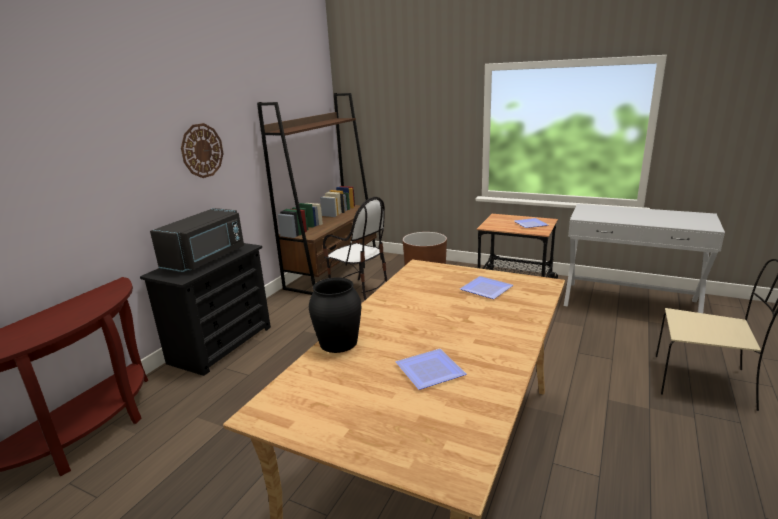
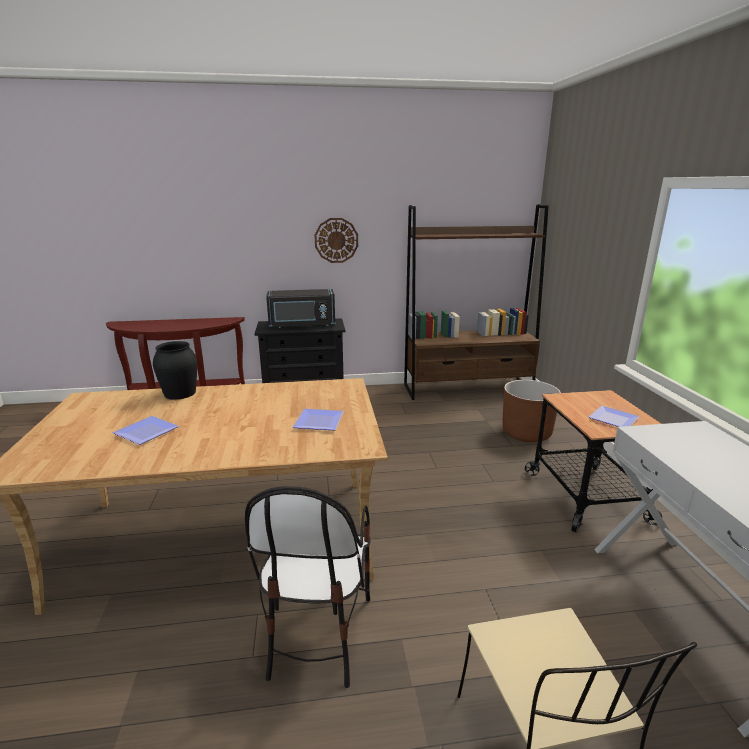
camera: 55 degrees right, 0 degrees up
chair [323,197,388,300] -> chair moved to [245,486,371,688]

